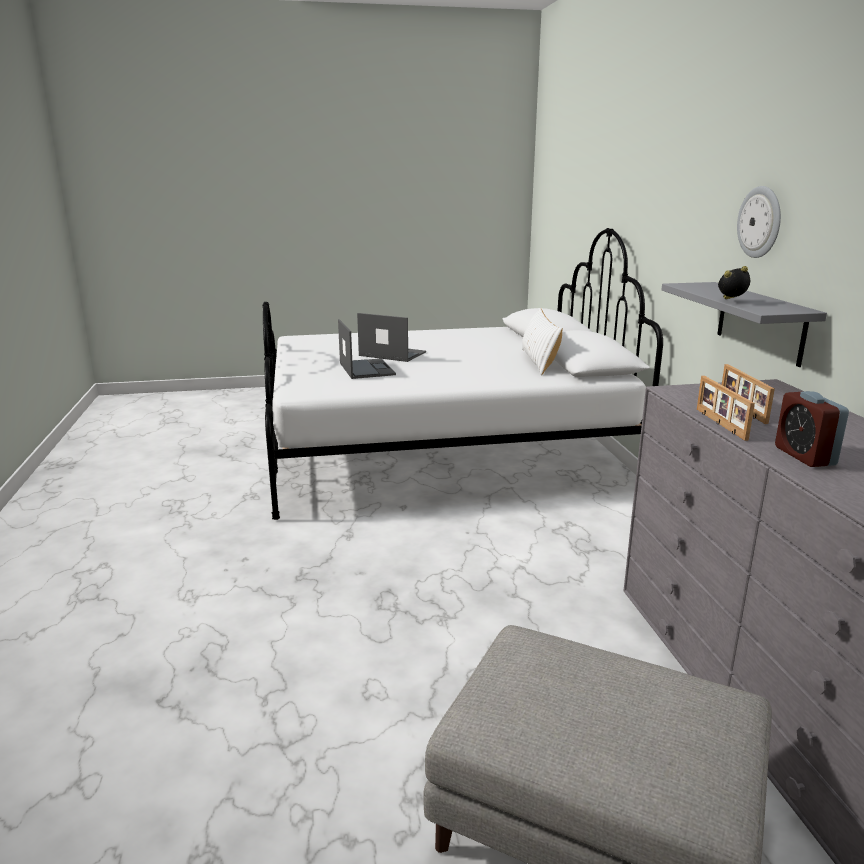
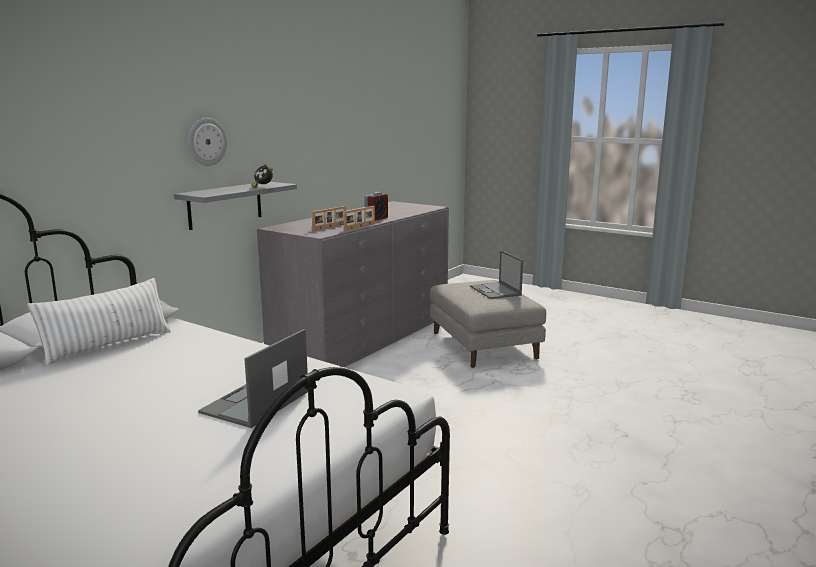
camera: 135 degrees left, 5 degrees down
laptop [357,313,426,362] -> laptop moved to [470,250,523,299]

